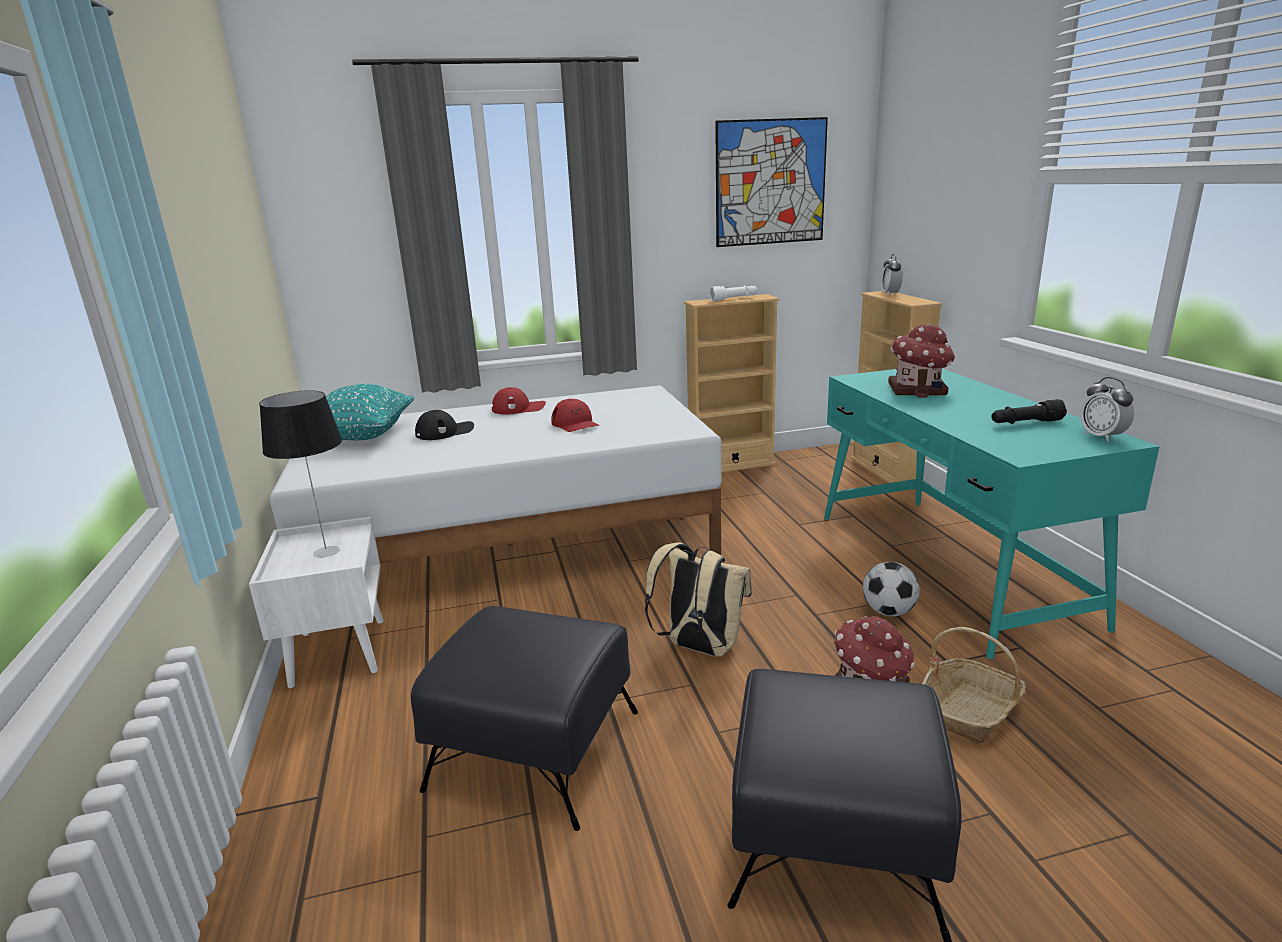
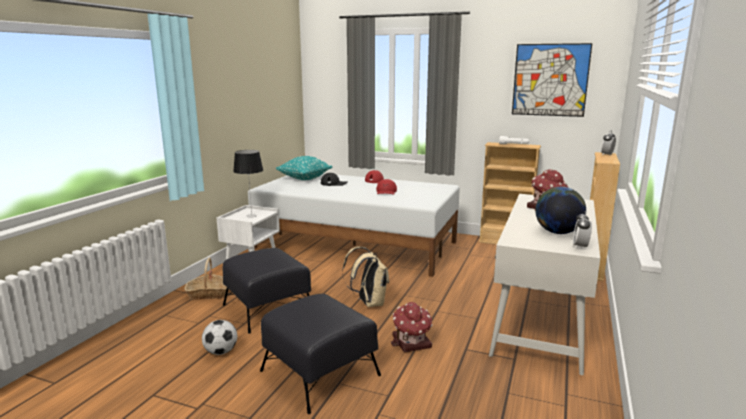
camera: 35 degrees right, 5 degrees down
turquoise desk [824,369,1160,659] -> white desk [489,194,600,375]
football [863,562,920,616] -> football moved to [202,320,237,355]
basket [922,627,1026,744] -> basket moved to [184,257,229,300]
black flashlight [991,399,1067,424] -> globe [535,187,586,234]

